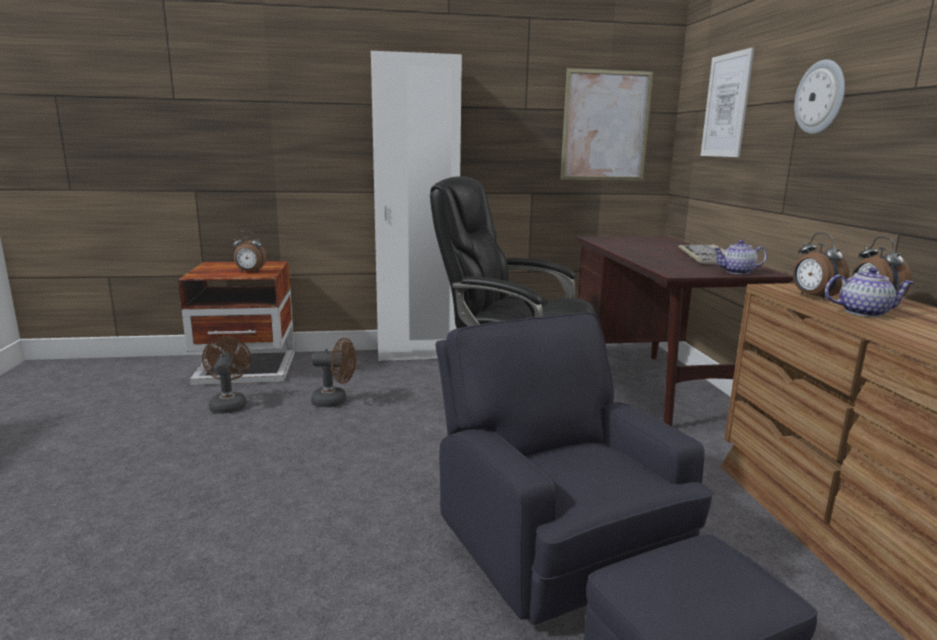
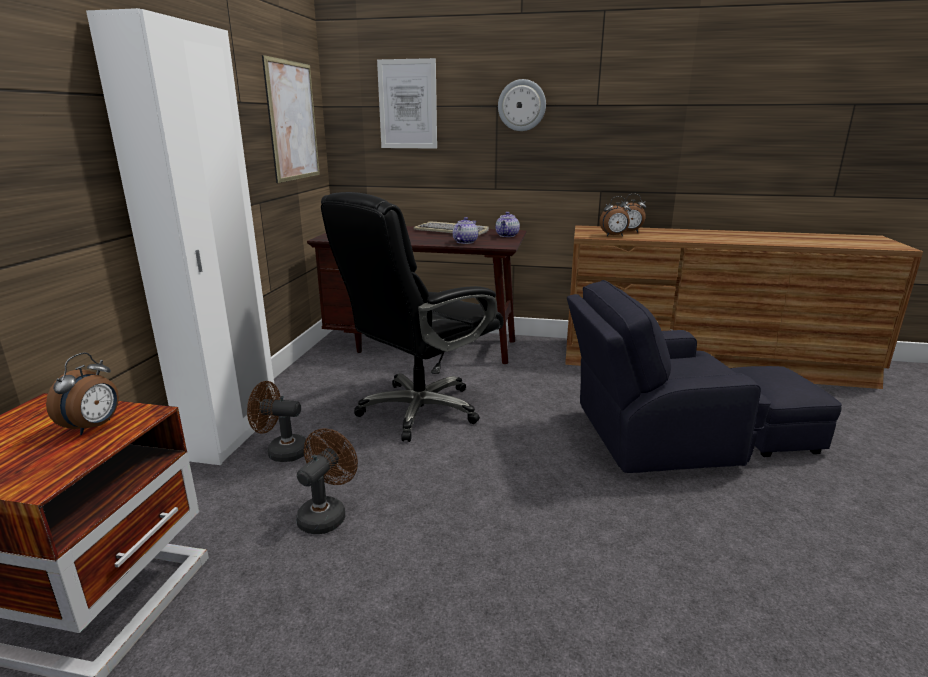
camera: 70 degrees left, 5 degrees up
brown fan [202,336,251,414] -> brown fan moved to [247,381,308,462]
teapot [825,267,914,317] -> teapot moved to [453,217,478,244]

